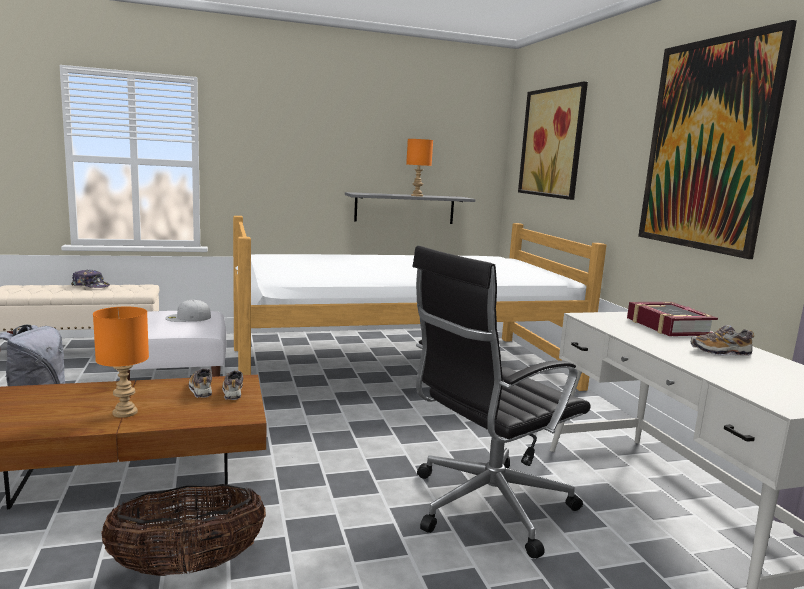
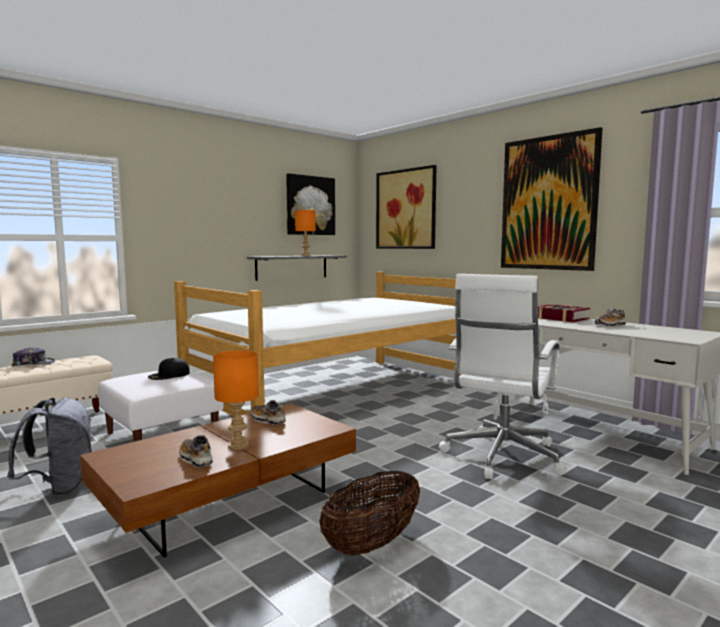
camera: 25 degrees left, 5 degrees down
white cap [165,300,211,322] -> black cap [148,358,189,380]
shoe [222,370,243,400] -> shoe moved to [179,435,213,468]
black office chair [412,246,591,558] -> white office chair [439,274,567,479]
none -> picture [286,173,335,235]

